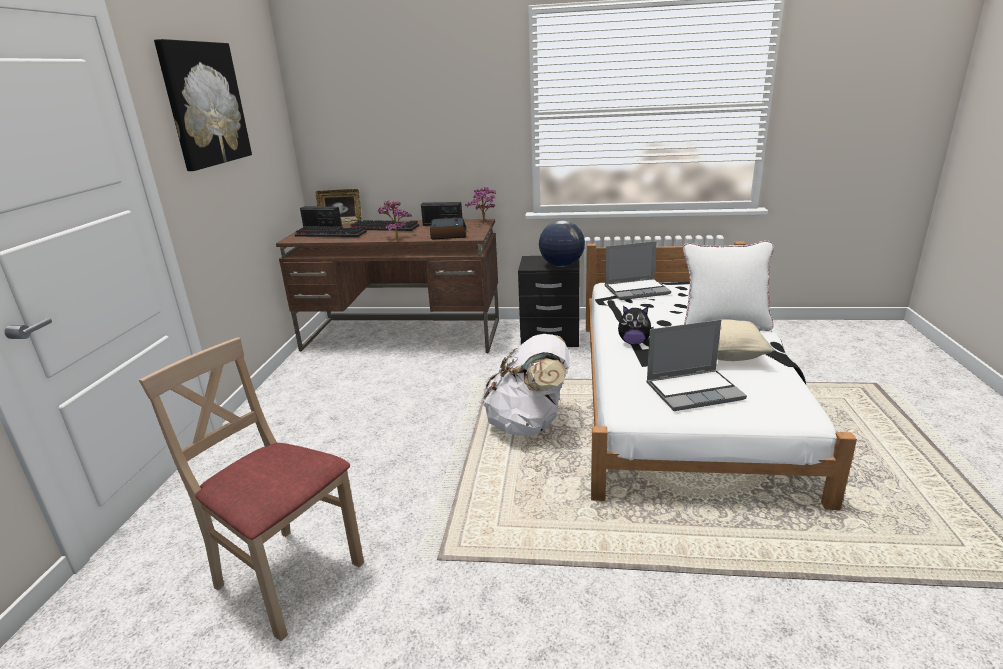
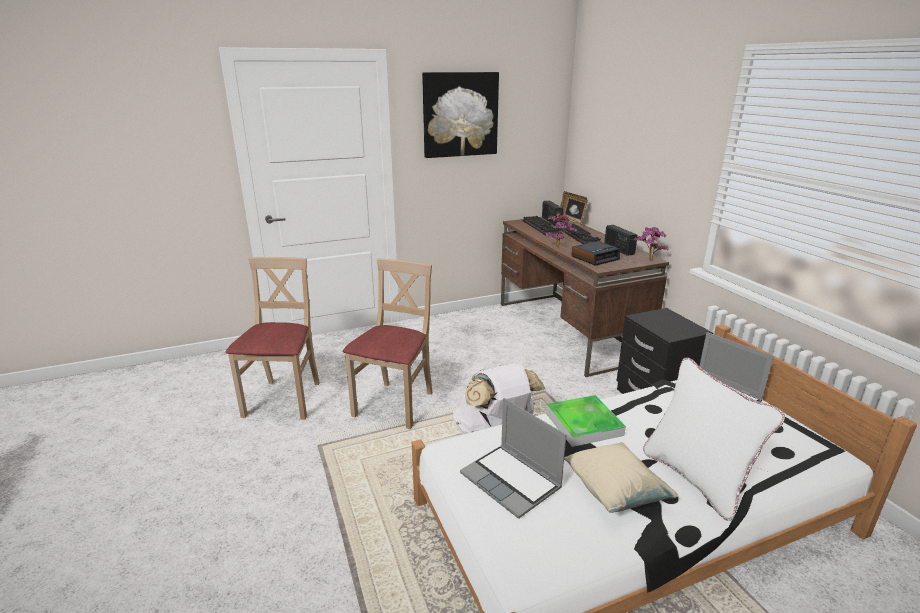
camera: 60 degrees right, 0 degrees up
globe [539,220,585,267] -> none
plush toy [618,306,654,345] -> tray [546,395,626,447]
none -> beige chair [343,258,433,429]

